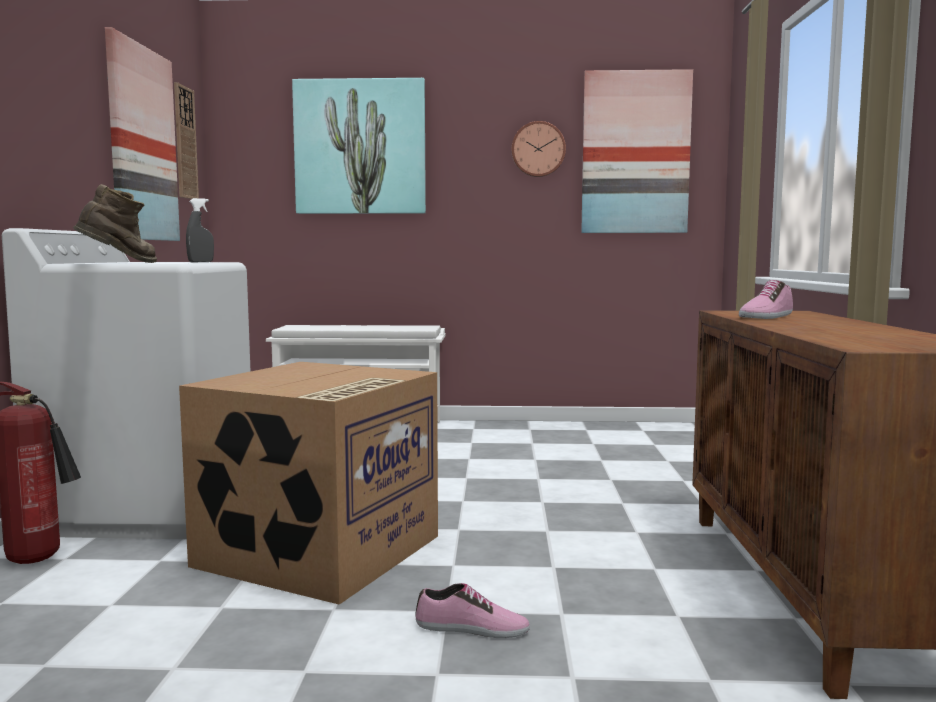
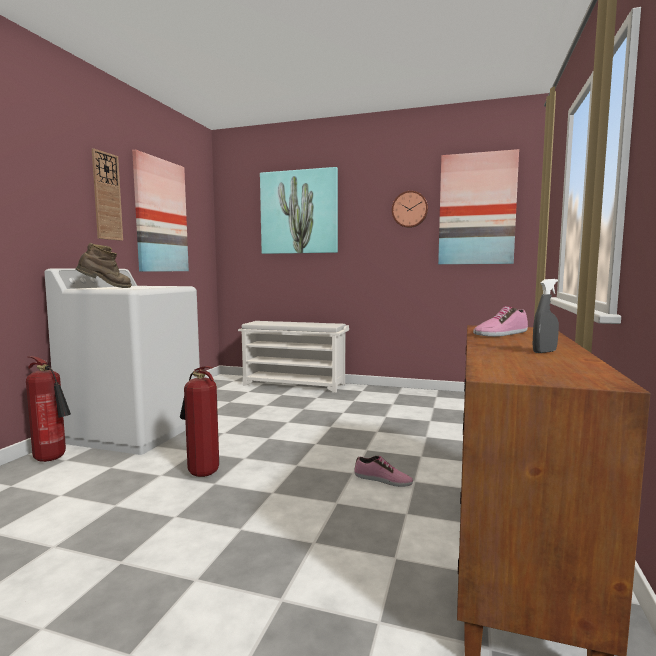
camera: 15 degrees right, 0 degrees up
wall clock [174,82,199,199] -> wall clock moved to [92,148,123,241]
cardboard box [179,362,438,605] -> fire extinguisher [180,366,219,477]
grey spray bottle [186,198,214,262] -> grey spray bottle moved to [533,279,559,353]
shoe [415,583,530,638] -> shoe moved to [354,456,413,487]

